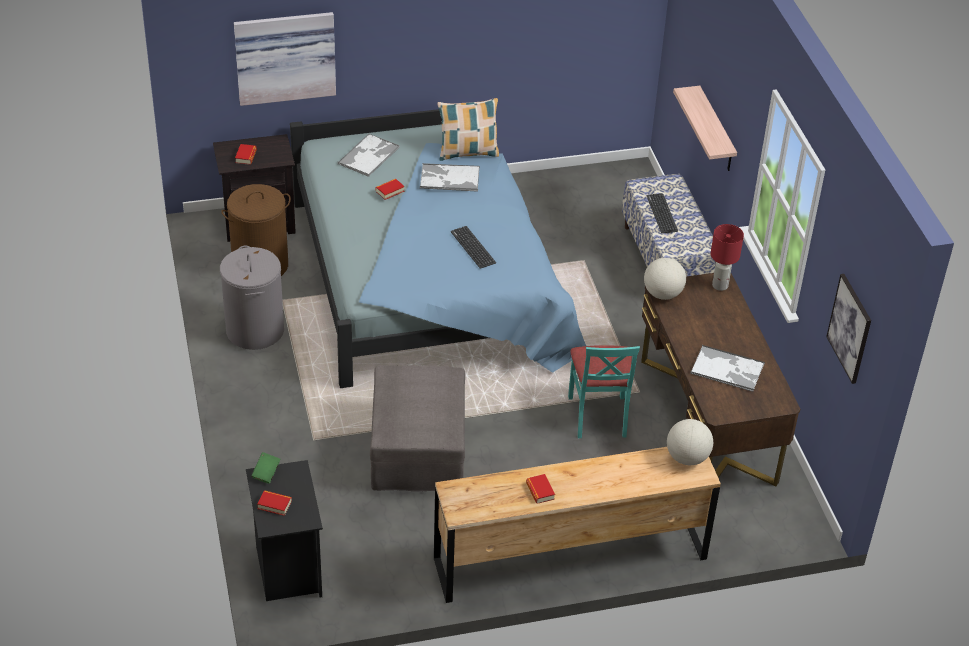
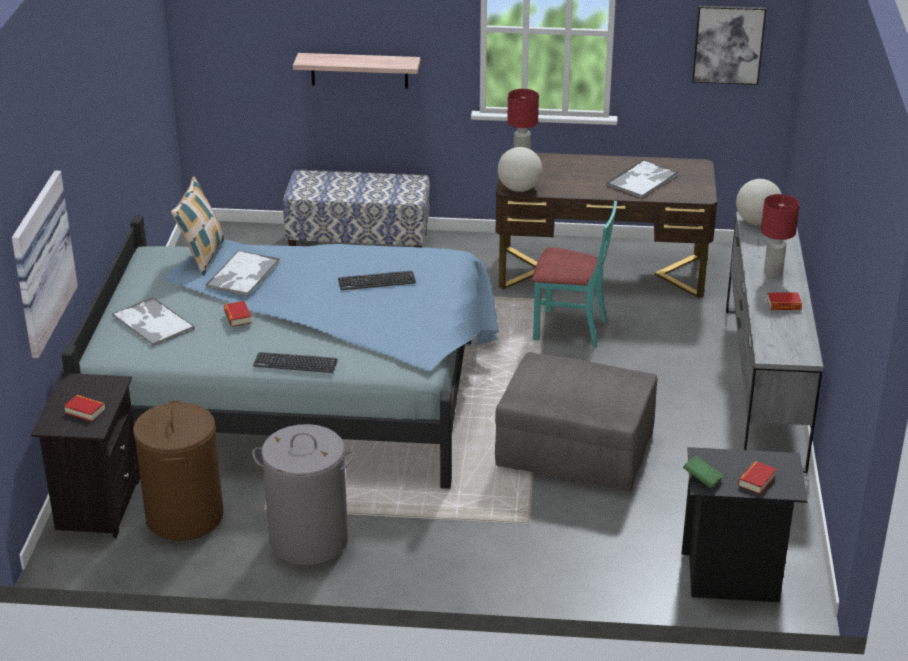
camera: 70 degrees left, 10 degrees down
brown dresser [434,447,721,603] -> grey dresser [726,212,823,473]
keyboard [647,193,678,233] -> keyboard moved to [253,352,338,373]
none -> red table lamp [761,194,800,277]

